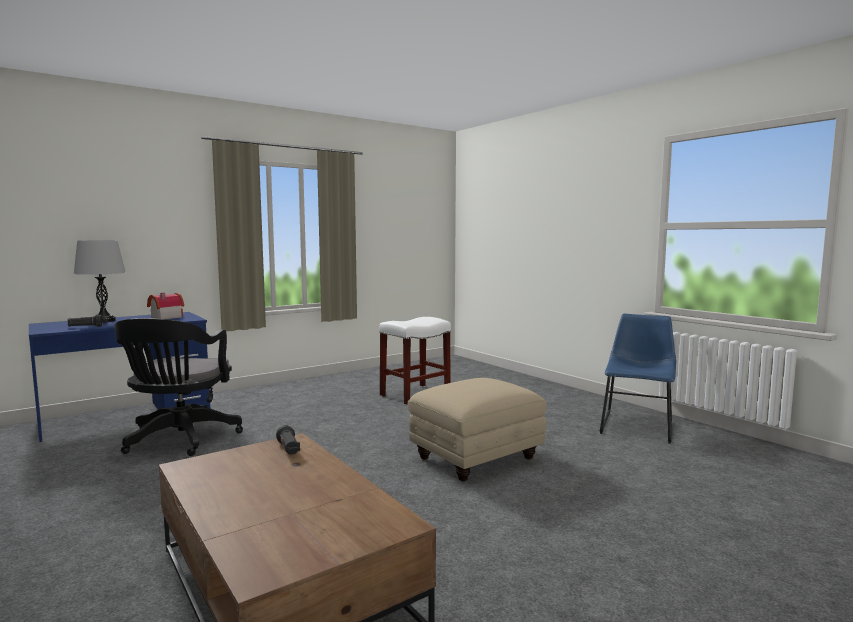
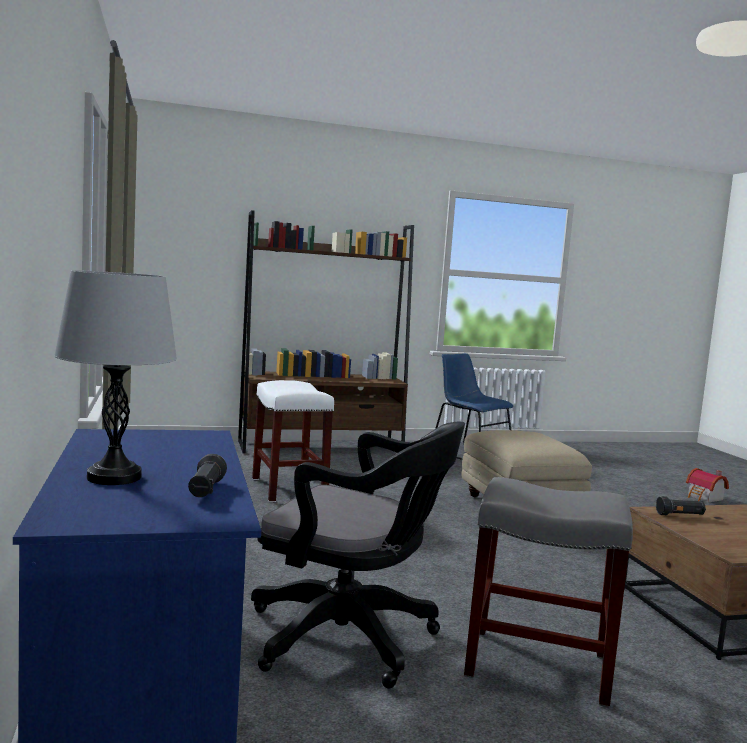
camera: 70 degrees left, 0 degrees up
toy house [147,293,184,319] -> toy house moved to [686,468,729,502]
none -> brown bookcase [238,210,414,454]
none -> grey stool [464,477,633,707]

